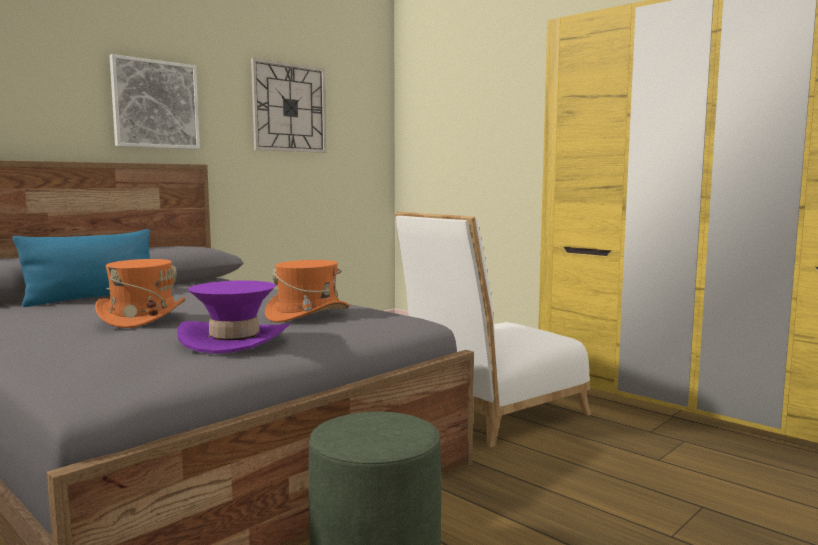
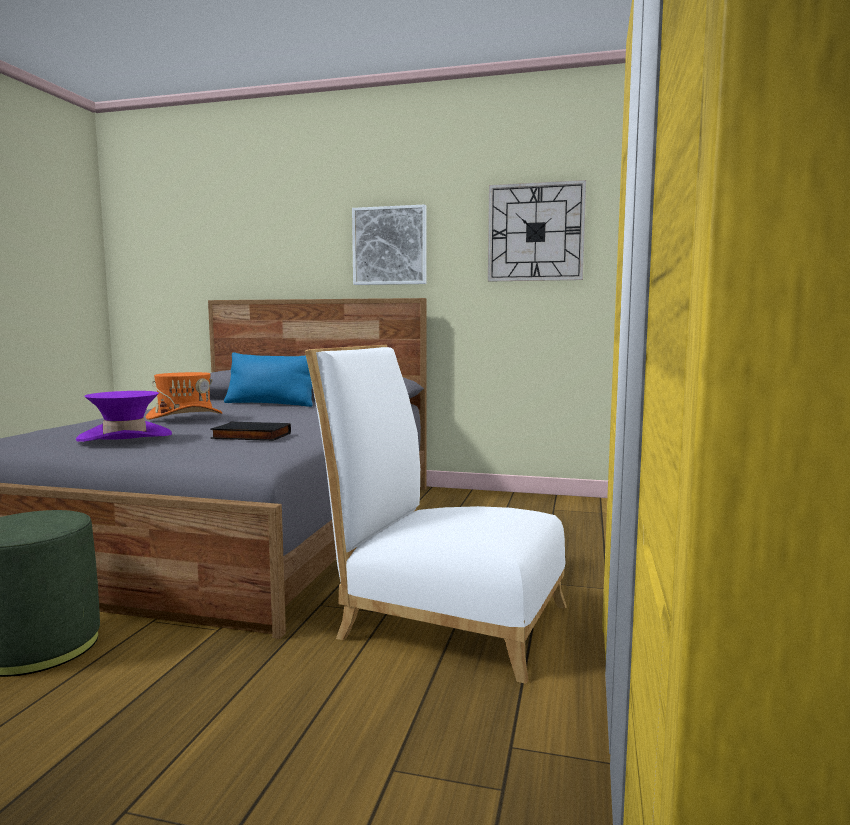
camera: 60 degrees right, 0 degrees up
orange hat [265,260,349,322] -> black book [210,422,291,441]

